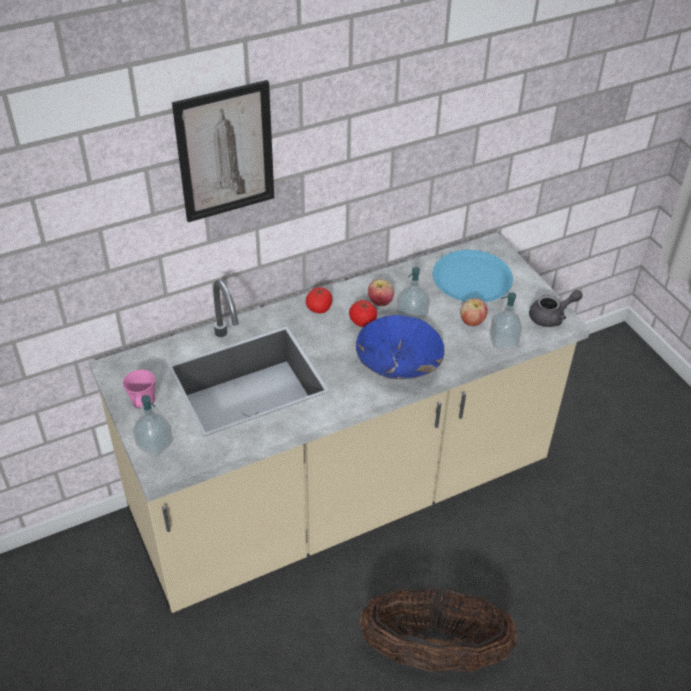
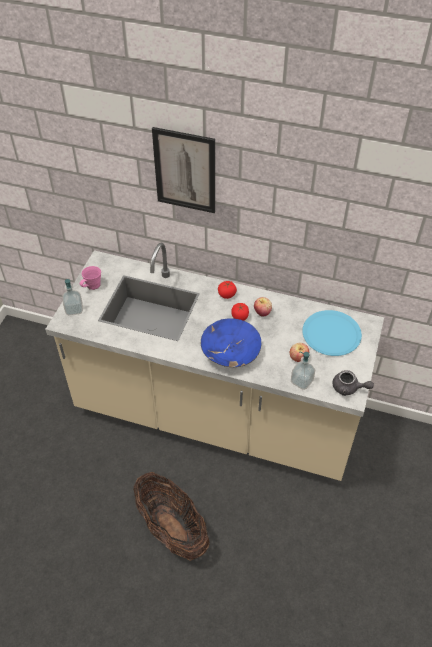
camera: 45 degrees right, 5 degrees up
soap dispenser [396,267,430,320] -> none

